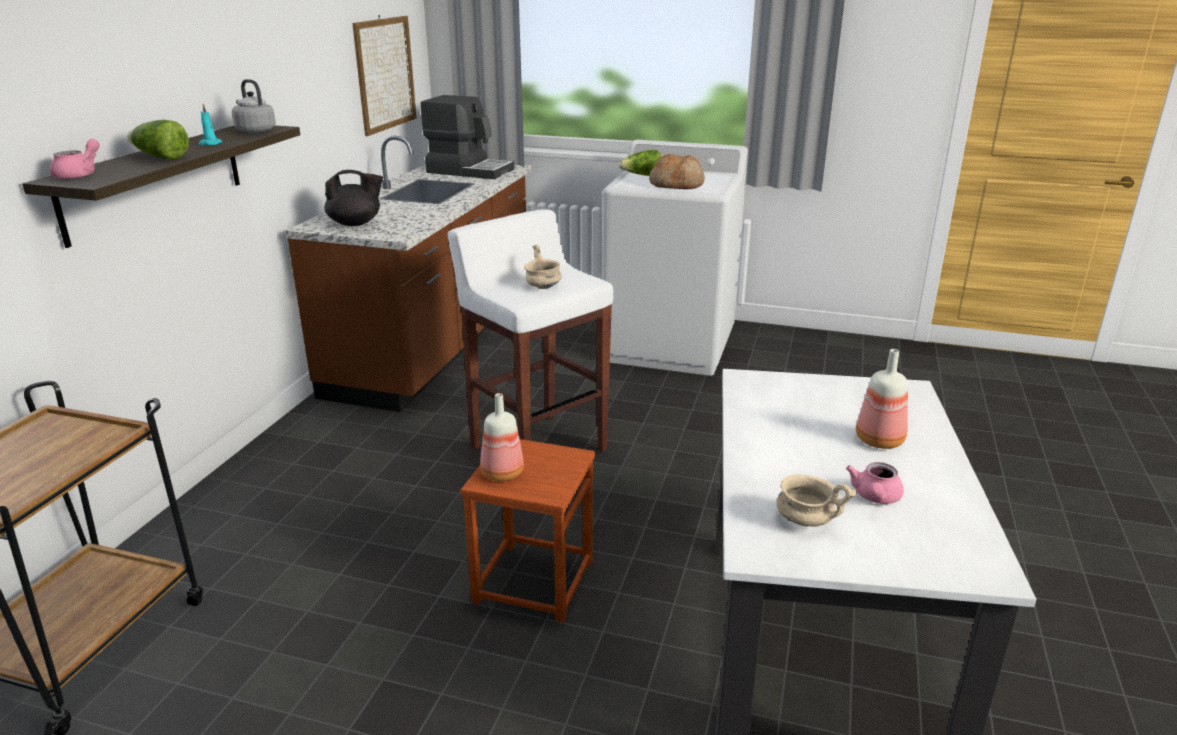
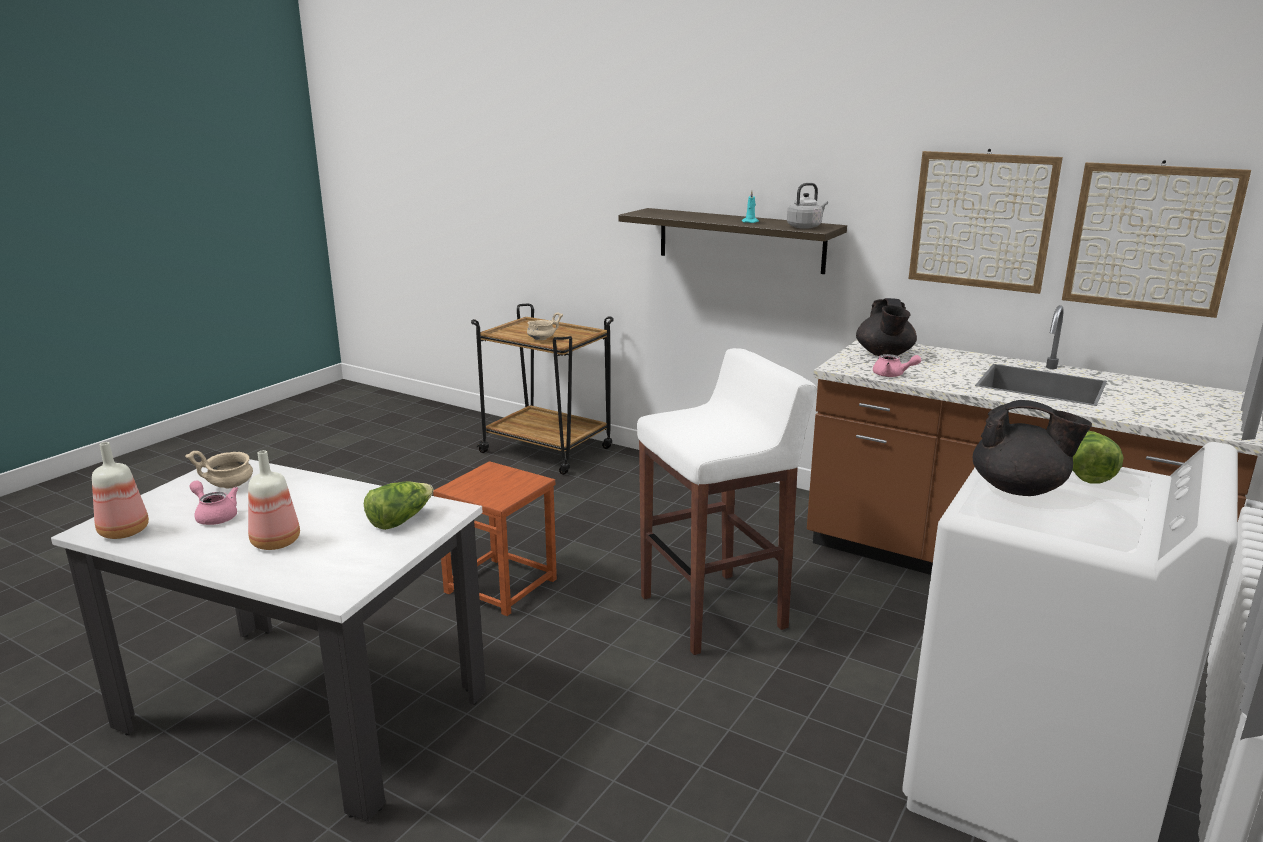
camera: 105 degrees right, 5 degrees down
pink teapot [50,139,100,179] -> pink teapot moved to [873,354,921,377]
lettuce [127,120,189,160] -> lettuce moved to [364,481,434,530]
coffee machine [420,95,514,179] -> none
bottle [480,393,524,481] -> bottle moved to [92,442,149,539]
beige bowl [524,245,562,289] -> beige bowl moved to [527,312,563,340]
bread [649,154,704,189] -> black teapot [973,400,1092,496]
none -> picture [909,149,1063,294]

